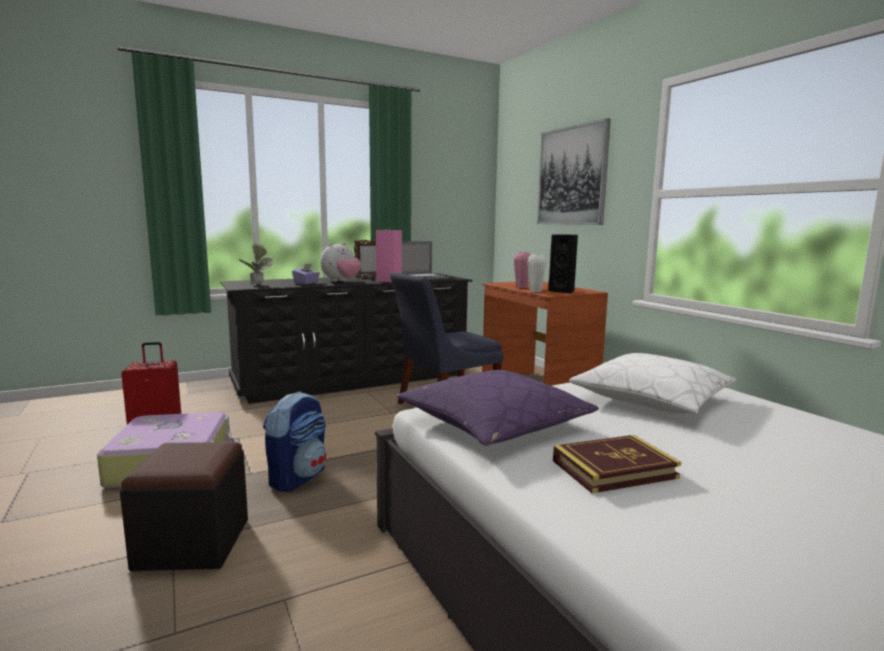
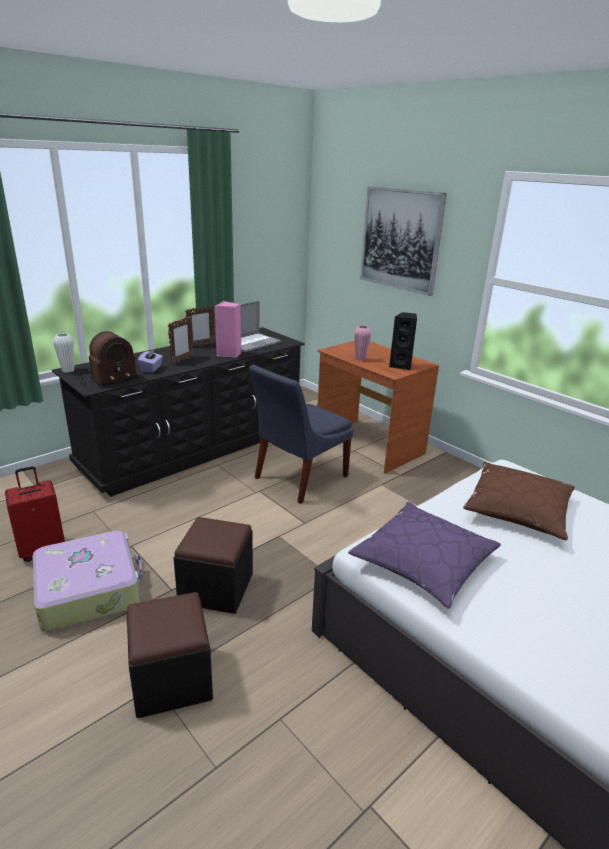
camera: 15 degrees left, 15 degrees up
potted plant [238,243,274,285] -> radio [73,331,138,387]
backpack [263,392,326,492] -> black ottoman [173,517,253,614]
plush toy [321,242,361,282] -> picture frame [168,316,194,364]
white vase [527,254,546,293] -> white vase moved to [53,333,74,373]
book [553,435,681,493] -> none
white pillow [569,353,736,414] -> brown pillow [463,462,575,540]

